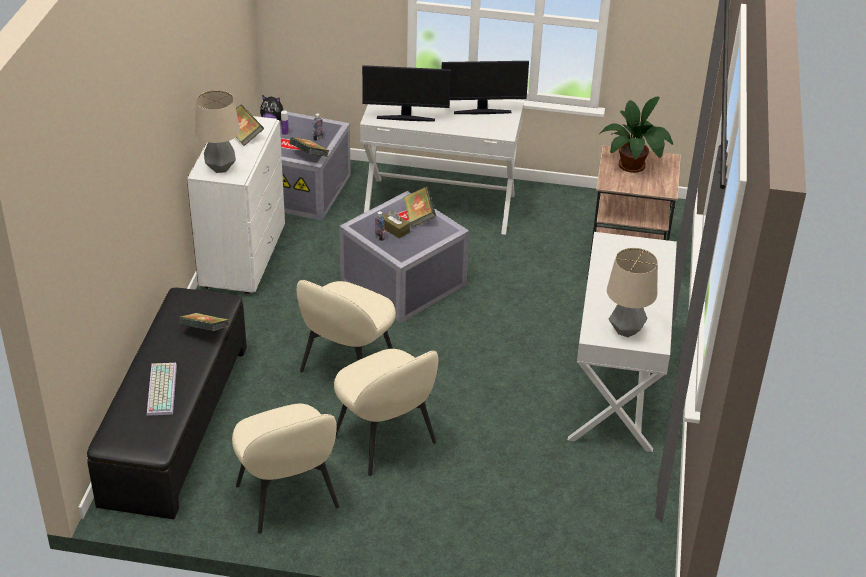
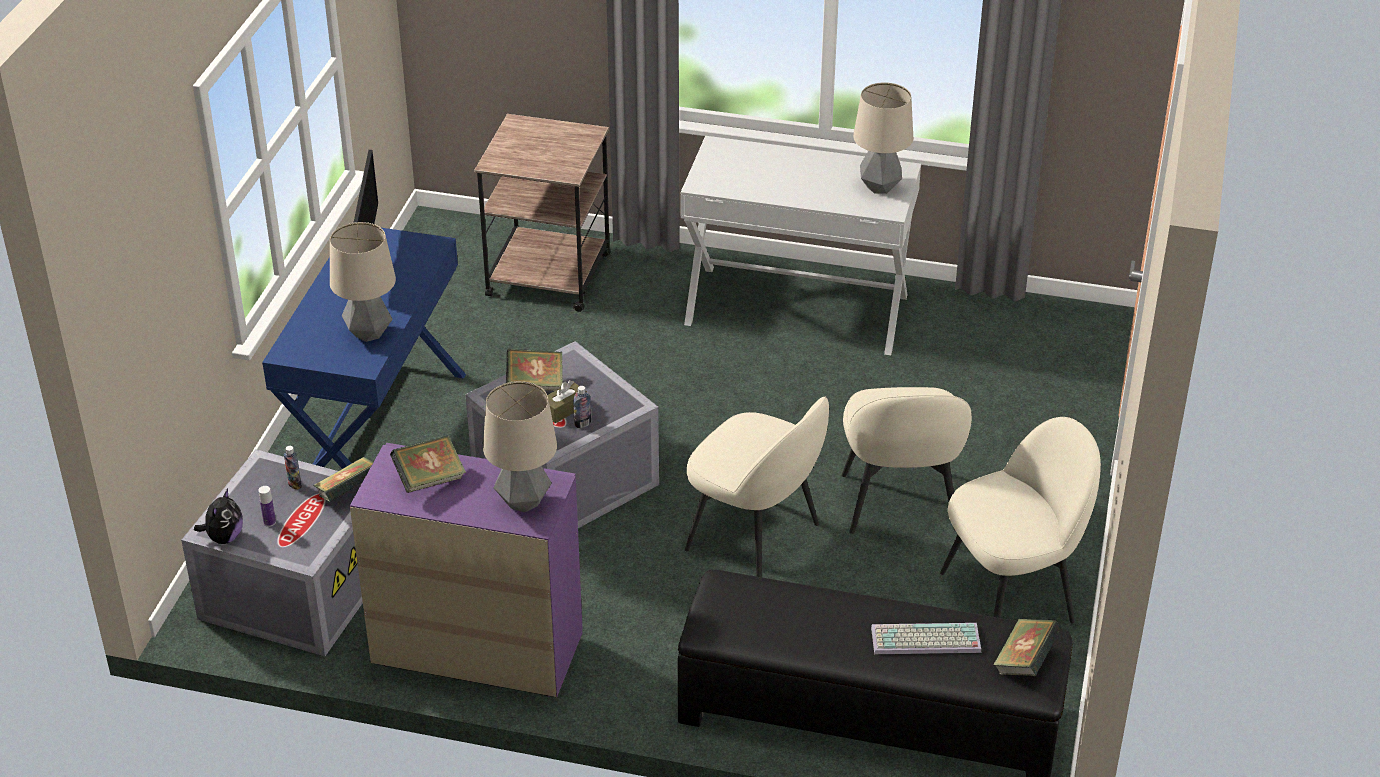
camera: 85 degrees left, 0 degrees up
book [179,313,230,331] -> book moved to [994,619,1061,676]
white dresser [187,116,285,294] -> purple dresser [350,443,582,697]
beige chair [334,349,438,476] -> beige chair turned 120 degrees clockwise [841,387,972,534]
white console table [360,100,524,235] -> blue console table [262,228,466,469]
monitor [362,65,451,122] -> table lamp [330,222,396,342]
potted plant [599,96,673,173] -> none

